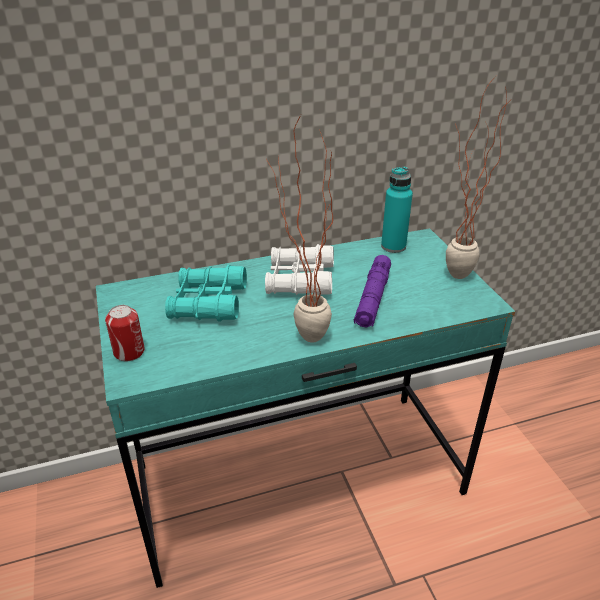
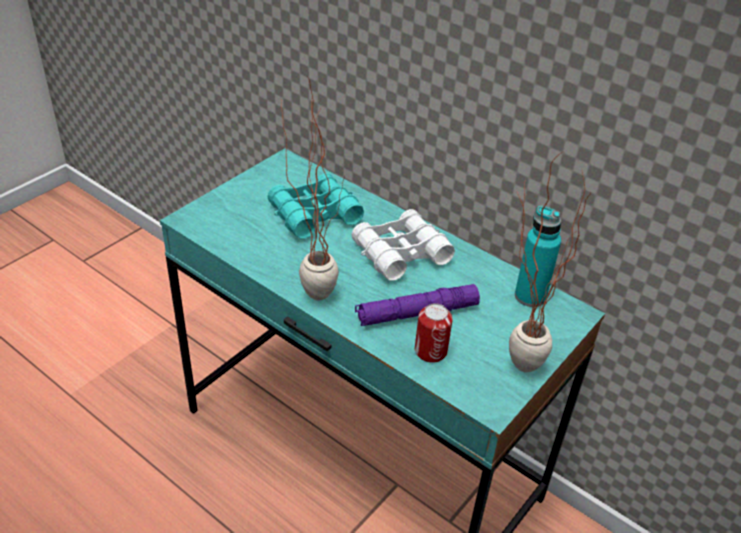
camera: 55 degrees right, 5 degrees up
can [105,305,145,361] -> can moved to [415,303,453,363]

